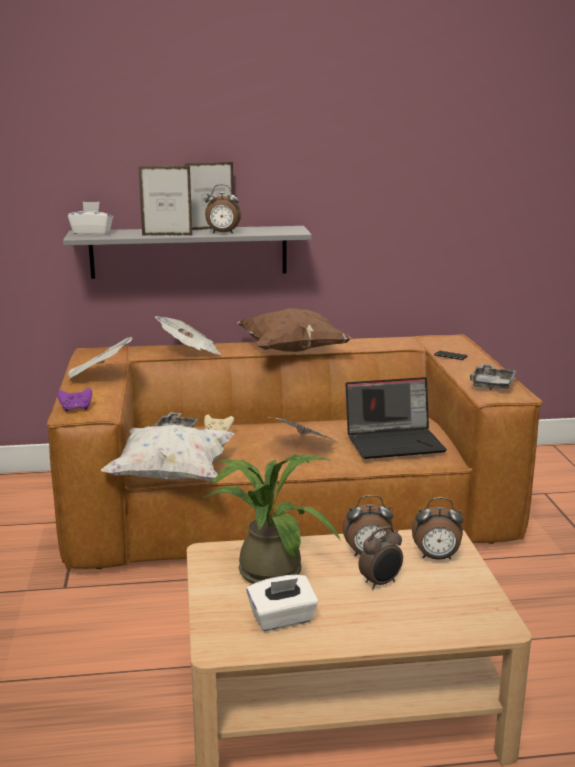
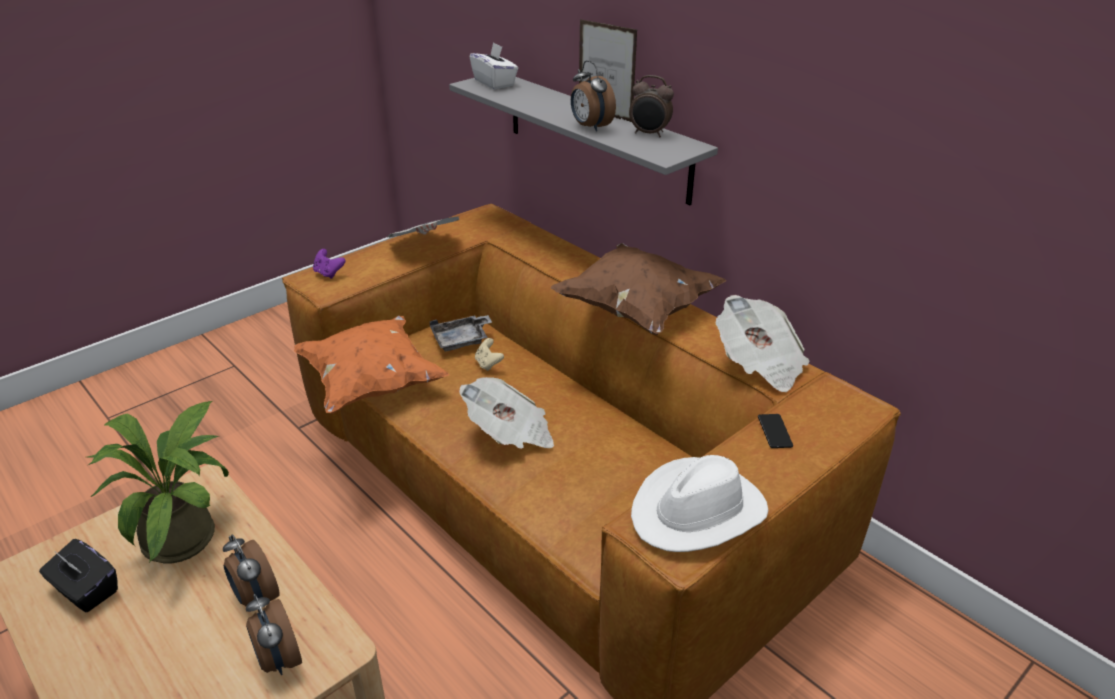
camera: 55 degrees right, 15 degrees up
white pillow [101,425,234,481] -> orange pillow [294,315,449,414]
picture frame [138,166,193,236] -> none
newspaper [155,316,222,355] -> newspaper moved to [716,295,810,392]
white tissue box [246,574,318,631] -> black tissue box [39,539,118,612]
laptop [345,377,447,459] -> none
alarm clock [358,526,403,590] -> alarm clock moved to [629,75,674,137]
grey tray [470,364,517,390] -> white hat [631,455,768,552]

